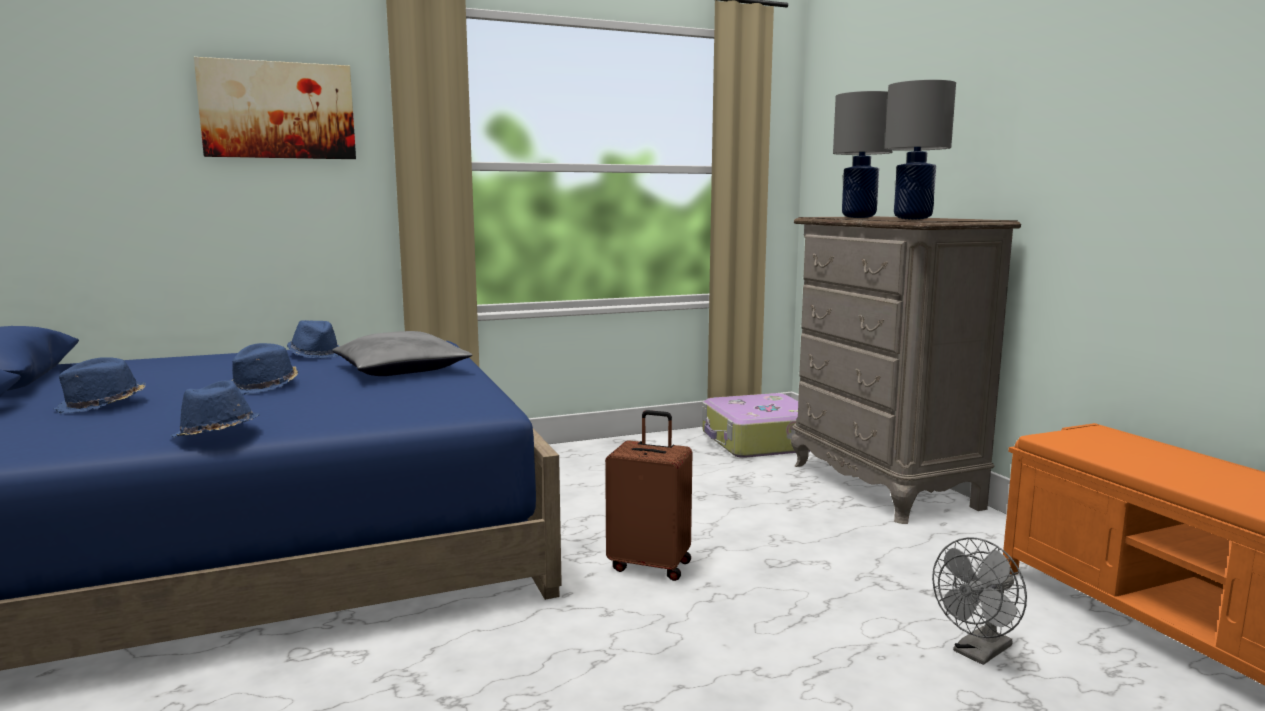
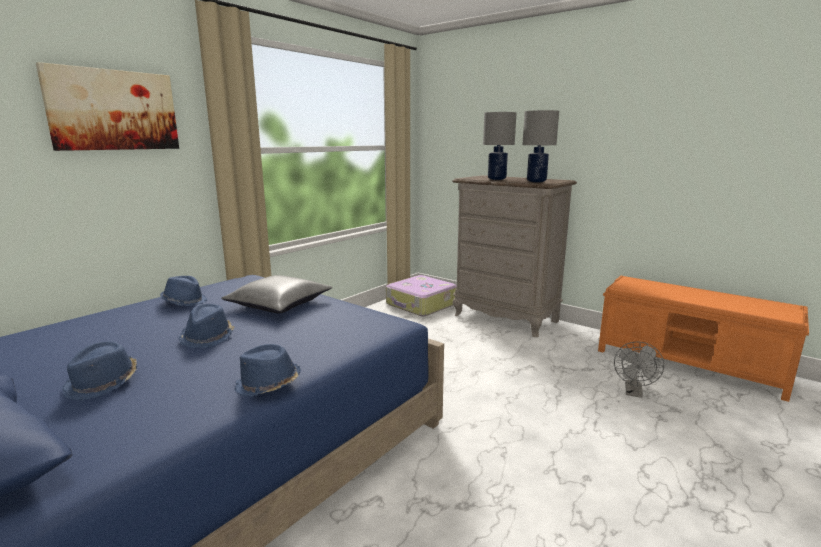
camera: 30 degrees left, 5 degrees up
brown suitcase [605,410,693,581] -> none

